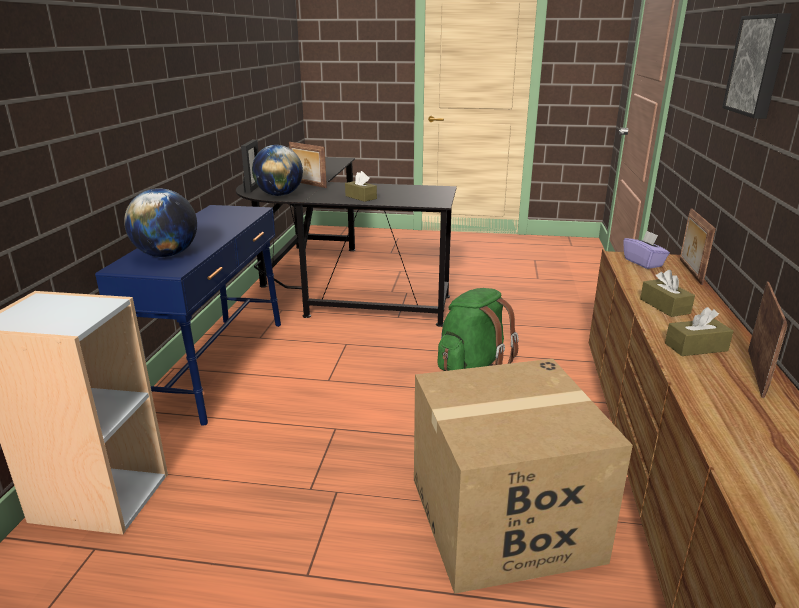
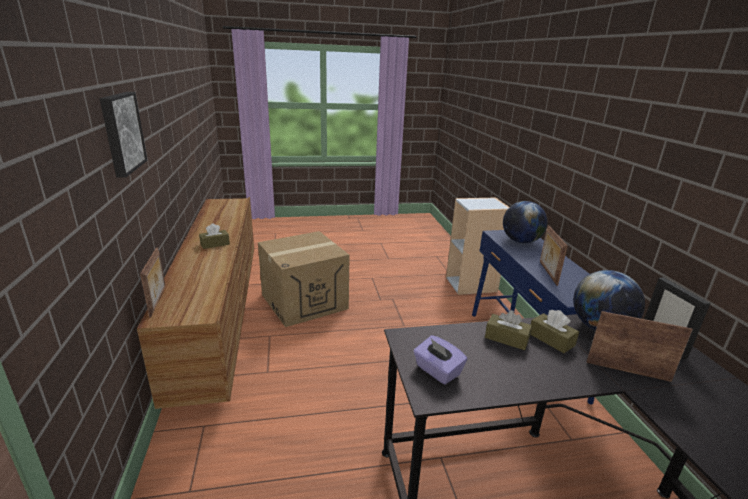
camera: 160 degrees right, 0 degrees up
green backpack [437,288,519,371] -> none
purple tissue box [623,231,670,269] -> purple tissue box moved to [413,335,467,385]
brown tissue box [640,270,695,317] -> brown tissue box moved to [531,310,579,353]
picture frame [748,282,787,398] -> picture frame moved to [540,225,568,286]

